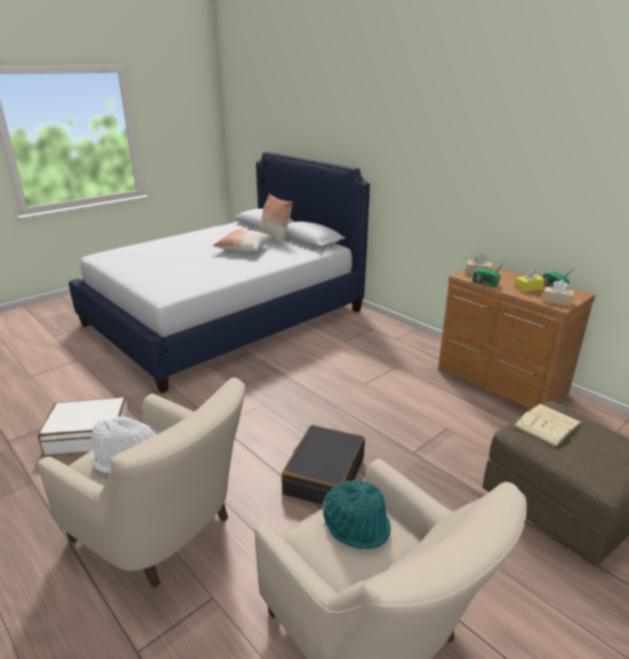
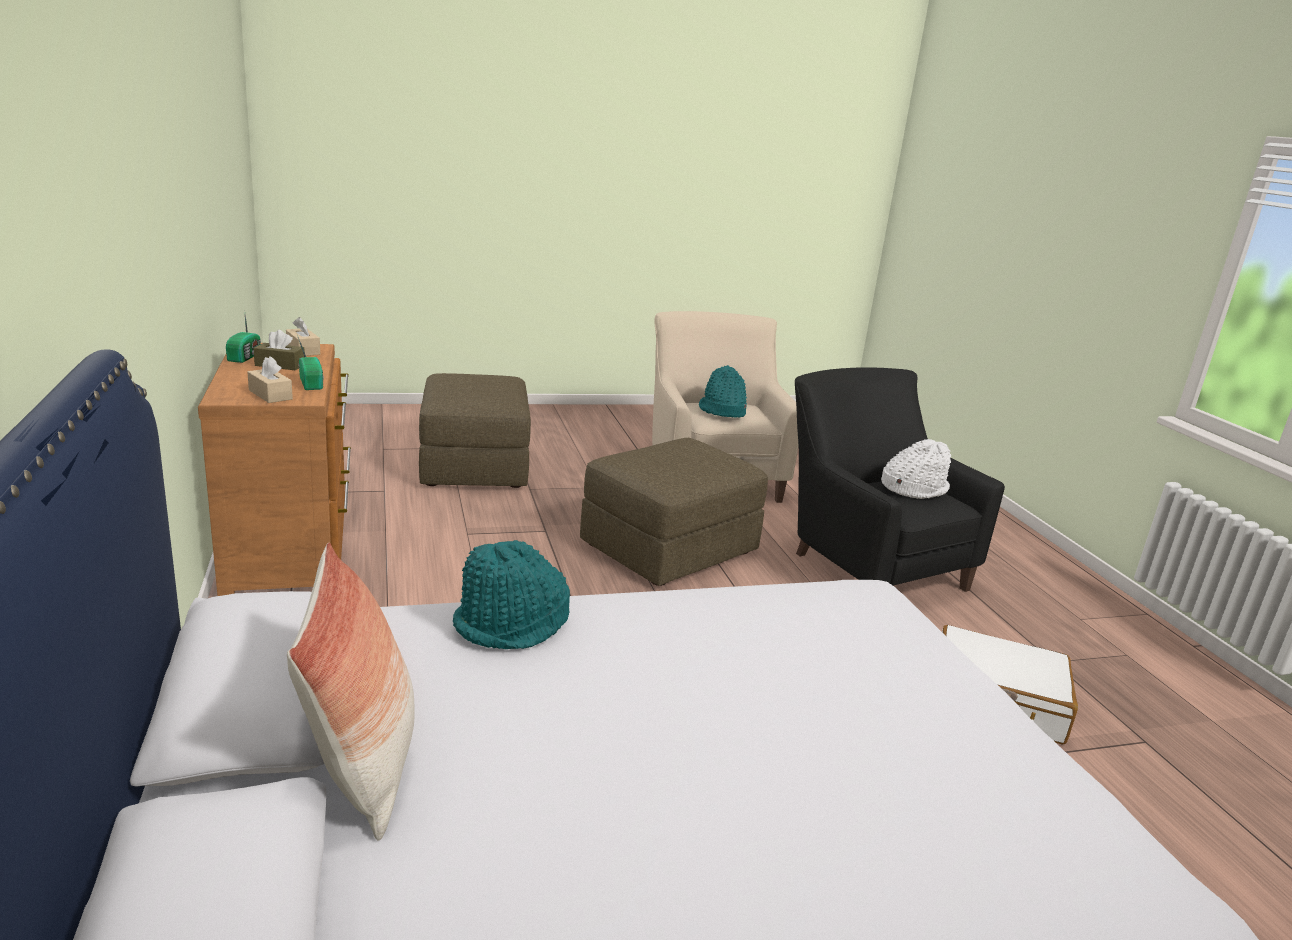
camera: 155 degrees left, 5 degrees down
beige armchair [37,378,245,588] -> black armchair [795,367,1005,592]
pillow [213,230,272,253] -> none
black suitcase [281,425,365,505] -> brown ottoman [580,438,768,586]
beige book [513,404,582,448] -> none
yellow tissue box [514,268,545,293] -> brown tissue box [253,330,304,370]
none -> turquoise hat [453,540,570,649]

